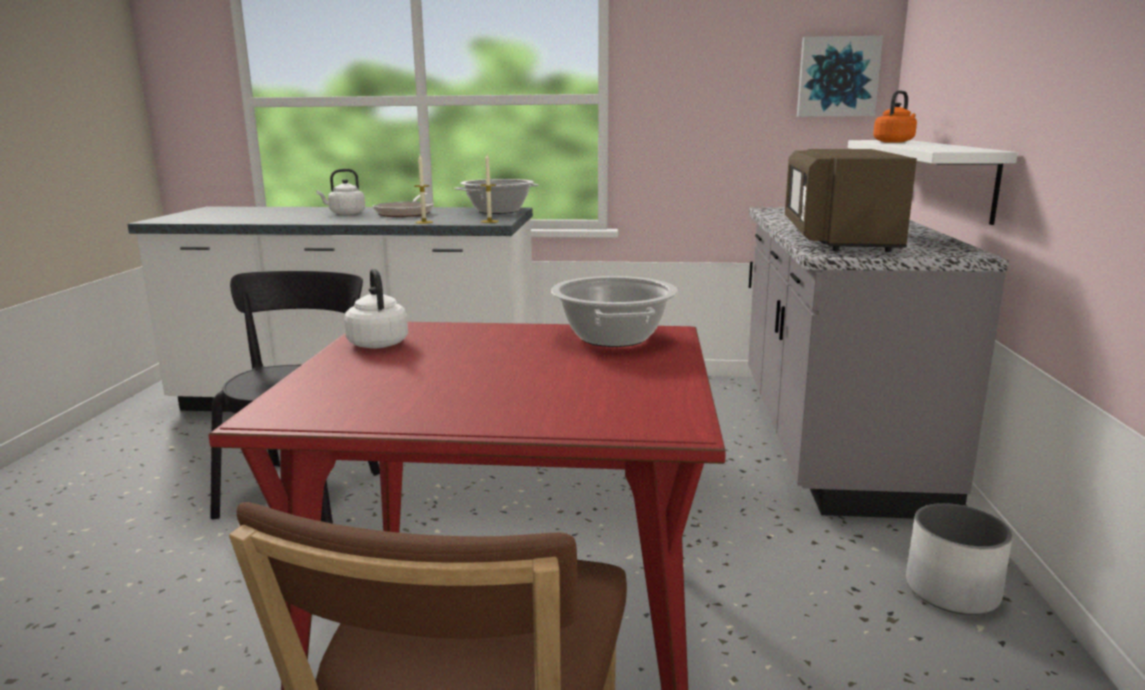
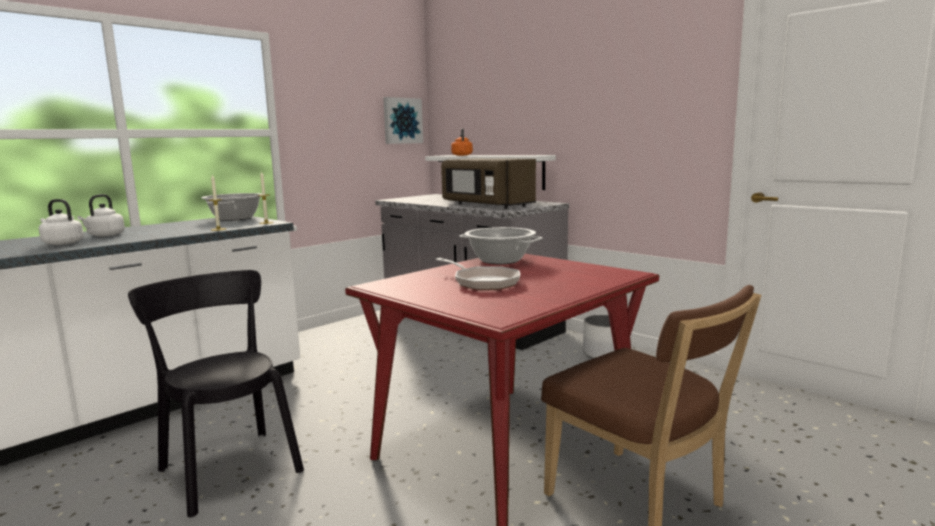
camera: 50 degrees left, 5 degrees down
white kettle [344,269,408,348] -> white kettle moved to [39,199,84,245]
frying pan [373,193,434,217] -> frying pan moved to [436,258,520,290]

